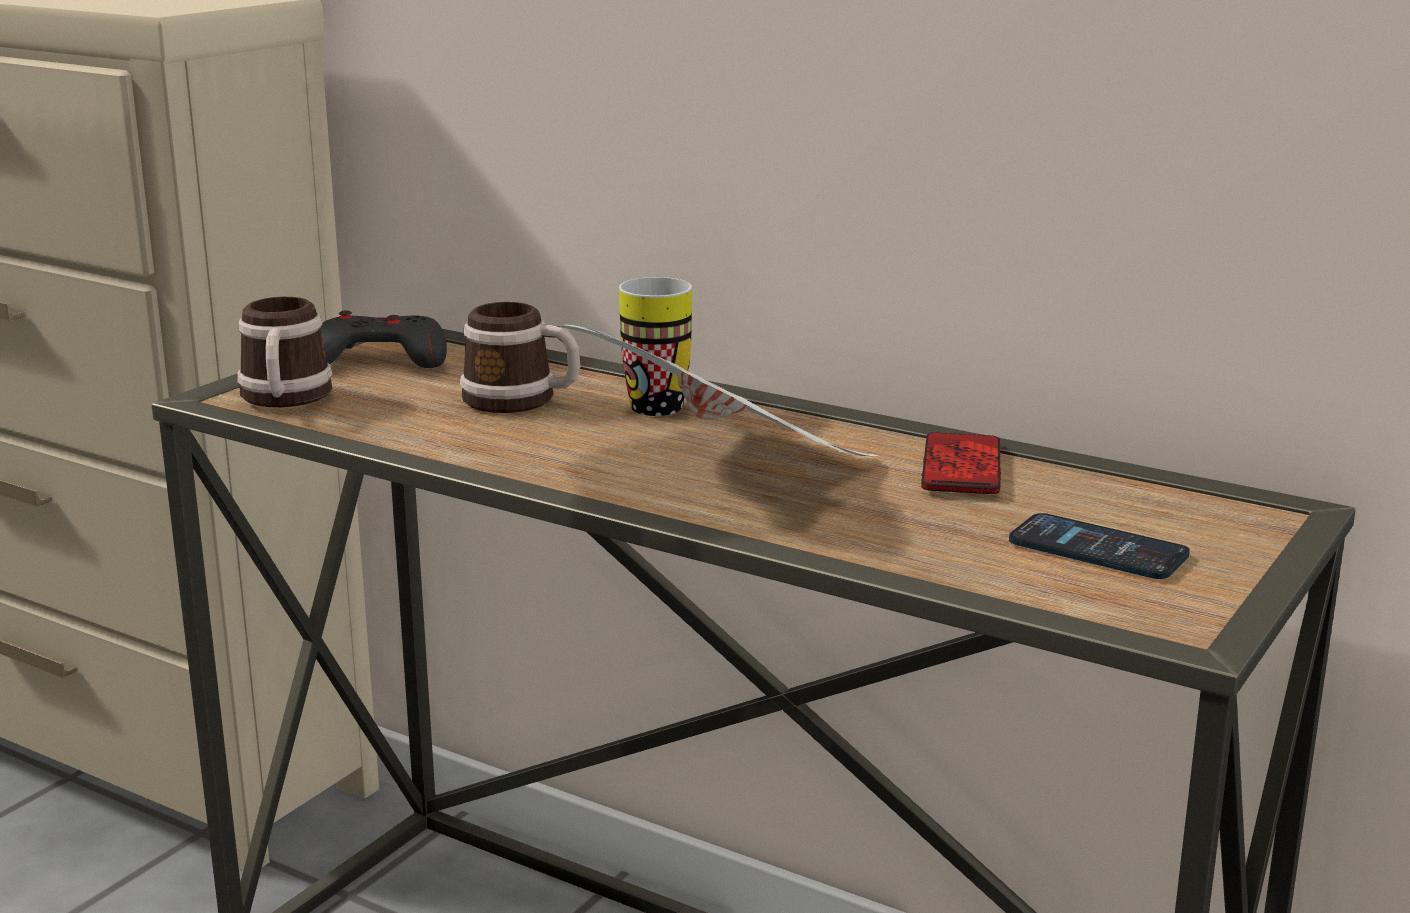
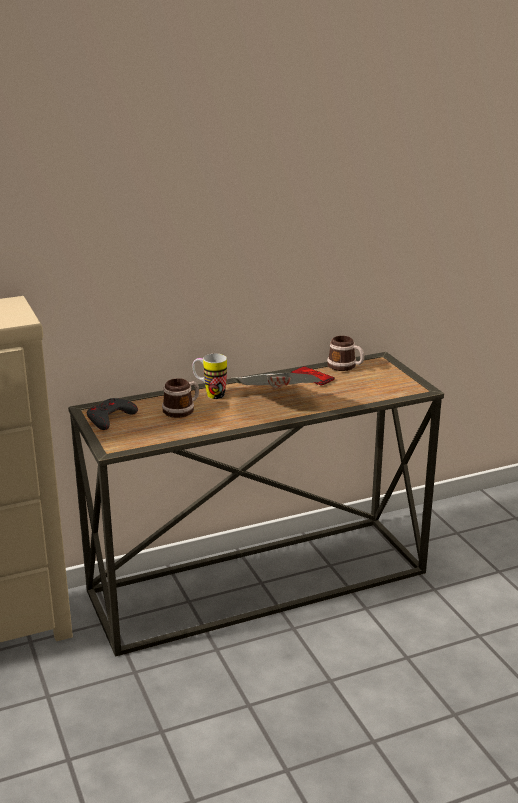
camera: 55 degrees left, 5 degrees up
mug [237,297,333,407] -> mug moved to [327,336,364,371]
phone [1009,513,1190,579] -> none

